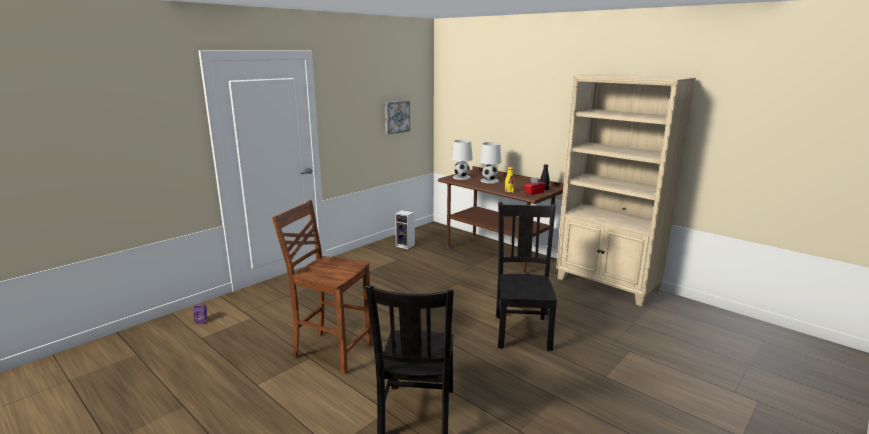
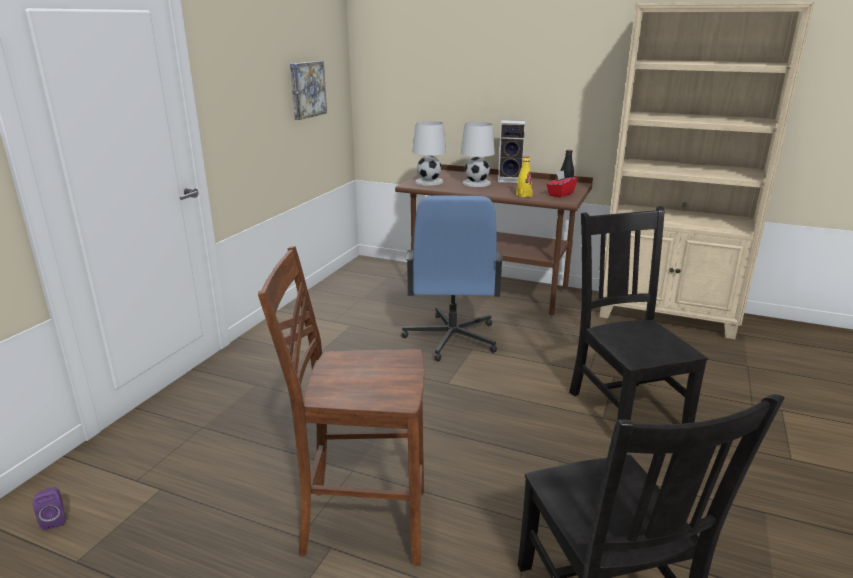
camera: 20 degrees left, 5 degrees up
speaker [395,210,415,249] -> speaker moved to [498,120,526,183]
none -> blue office chair [402,196,504,361]

